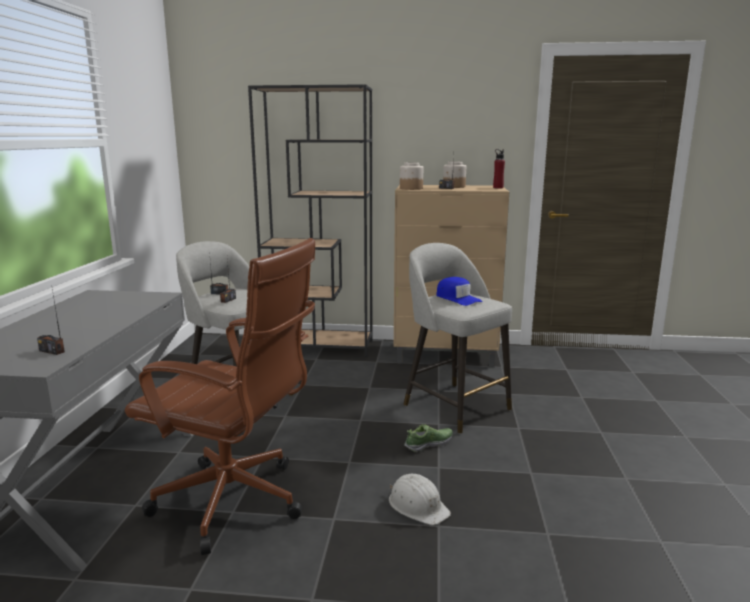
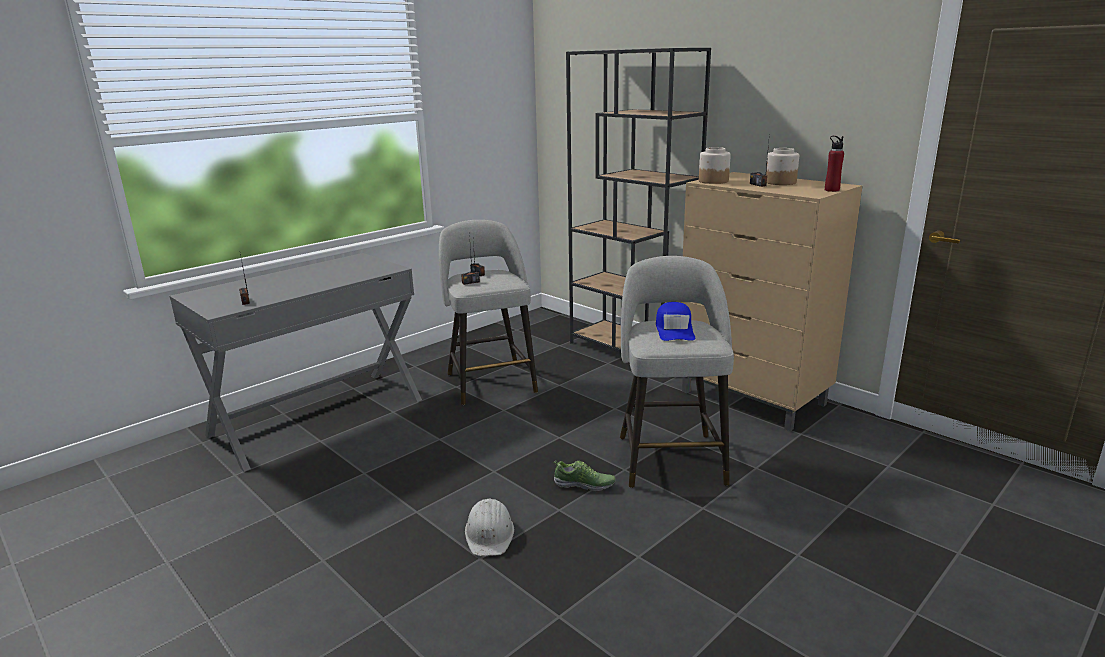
camera: 40 degrees right, 5 degrees up
brown office chair [125,238,315,555] -> none

